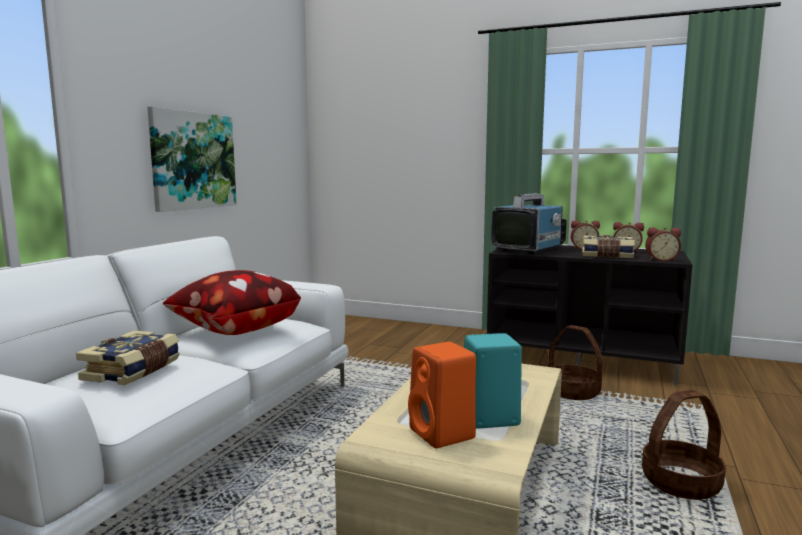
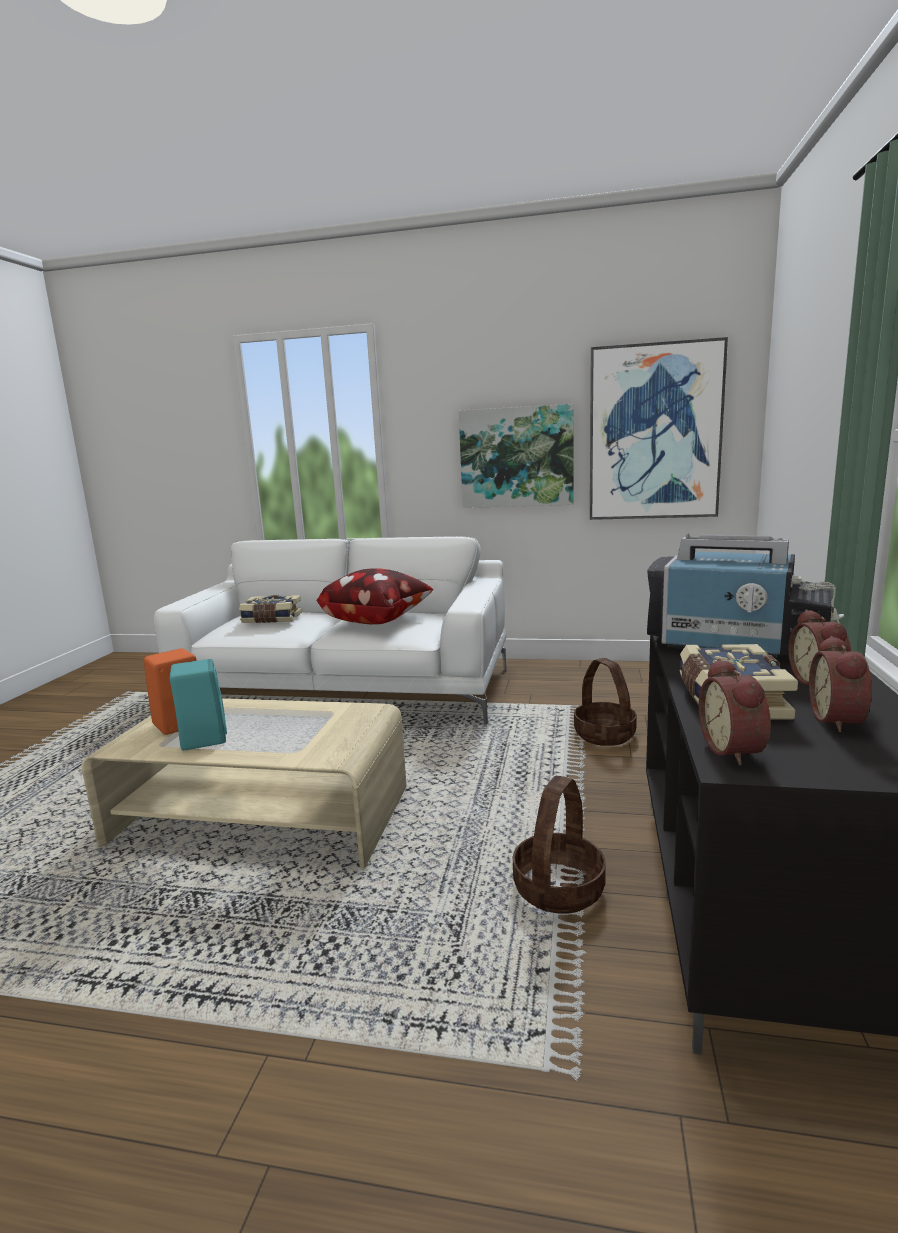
camera: 80 degrees right, 5 degrees up
basket [642,390,726,500] -> basket moved to [574,658,637,746]
none -> picture [590,337,728,520]

